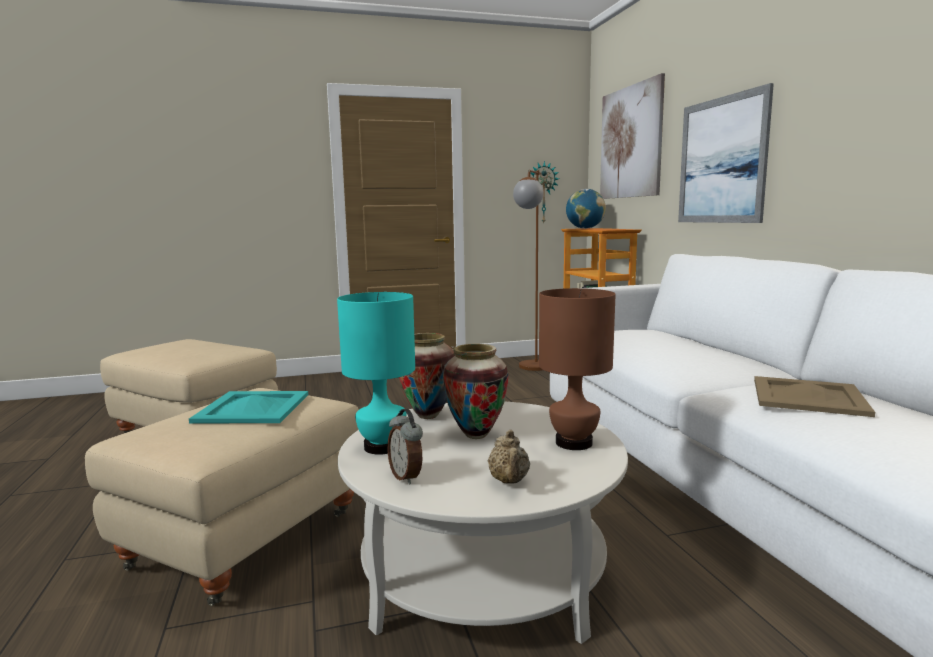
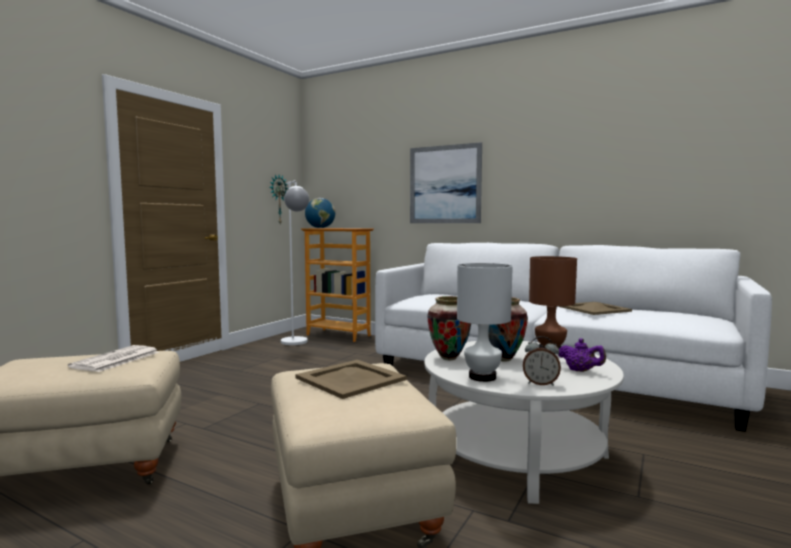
camera: 45 degrees left, 5 degrees down
turquoise tray [189,391,308,423] -> beige tray [296,360,407,399]
turquoise table lamp [337,292,415,455] -> white table lamp [457,263,513,382]
beige teapot [488,430,530,483] -> purple teapot [558,338,606,372]
brown floor lamp [513,170,544,371] -> white floor lamp [281,180,309,345]
picture [600,73,665,199] -> none
none -> newspaper [68,345,159,372]

